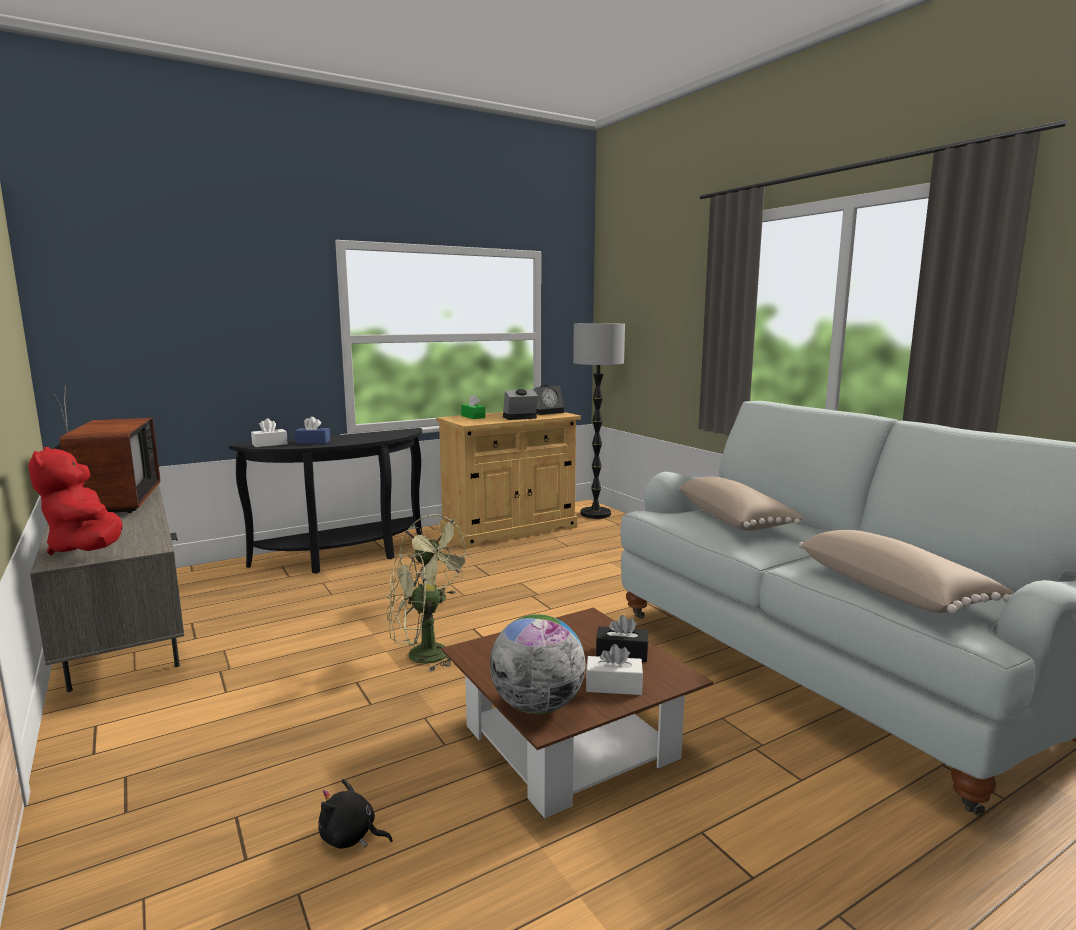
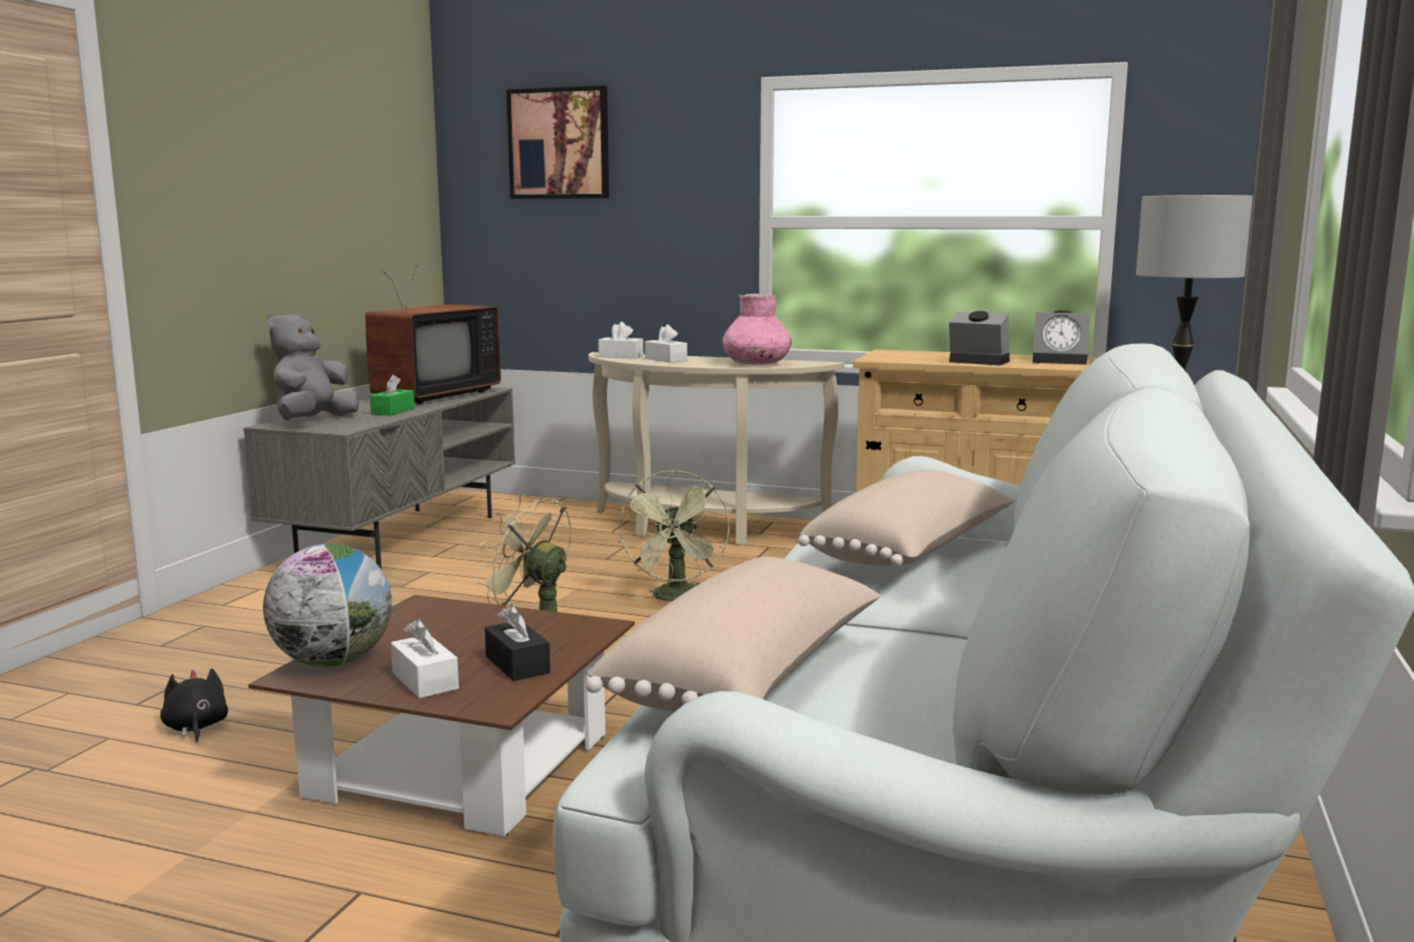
camera: 50 degrees right, 0 degrees up
red plush toy [28,447,123,555] -> grey plush toy [266,313,359,420]
black console table [229,428,423,574] -> beige console table [588,352,845,546]
blue tissue box [295,416,330,444] -> white tissue box [645,324,687,363]
green tissue box [461,395,485,419] -> green tissue box moved to [370,375,415,416]
none -> picture [506,86,609,199]
none -> pink vase [723,294,792,365]

